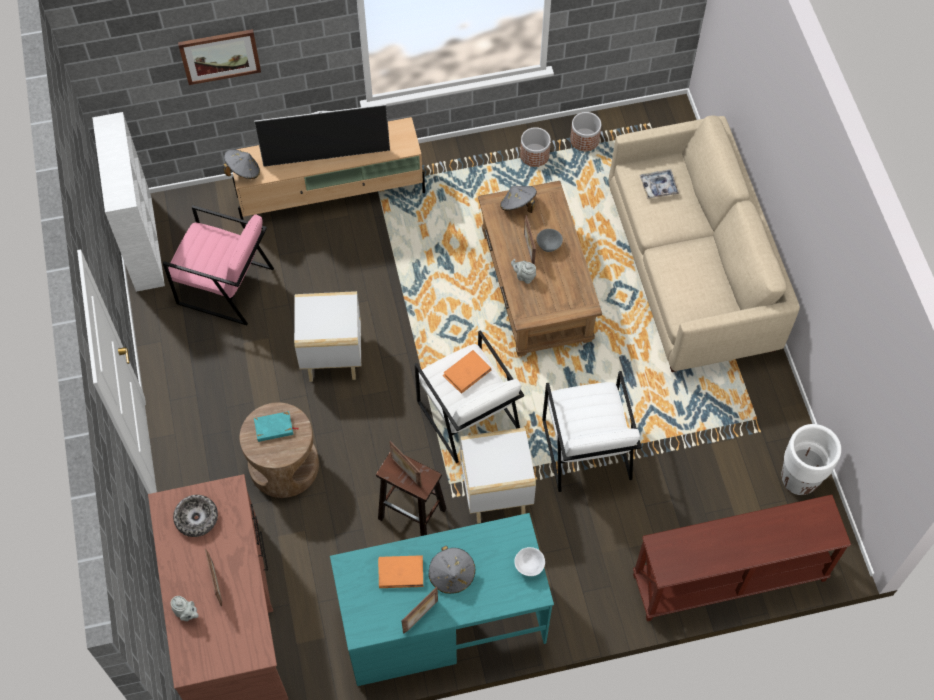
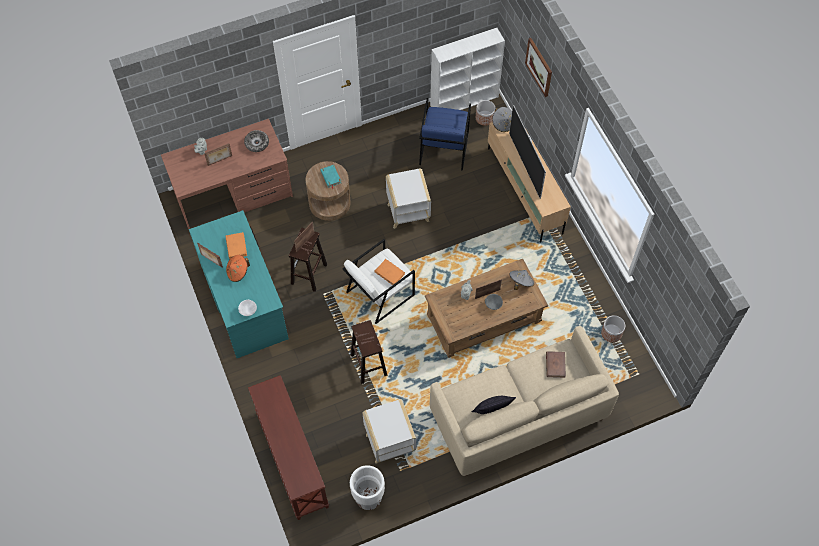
camera: 80 degrees right, 0 degrees up
pink armchair [163,205,274,325] -> blue armchair [419,98,471,171]
grey hat [429,546,475,594] -> orange hat [226,255,250,282]
white side table [460,427,536,524] -> white side table moved to [362,399,416,464]
planter [520,127,551,167] -> planter moved to [476,100,495,126]
white armchair [542,371,641,492] -> brown stool [350,320,388,384]
tray [640,169,679,199] -> brown book [546,351,566,378]
none -> pillow [472,396,516,414]

